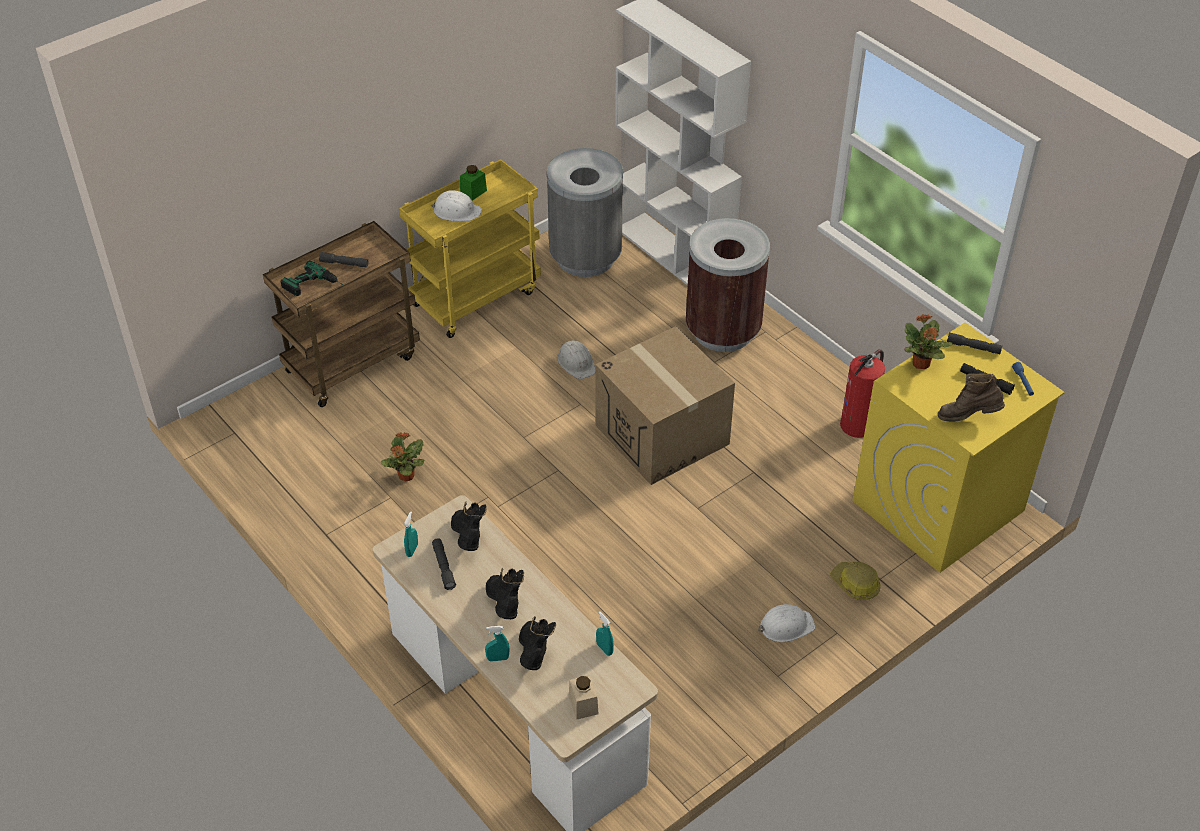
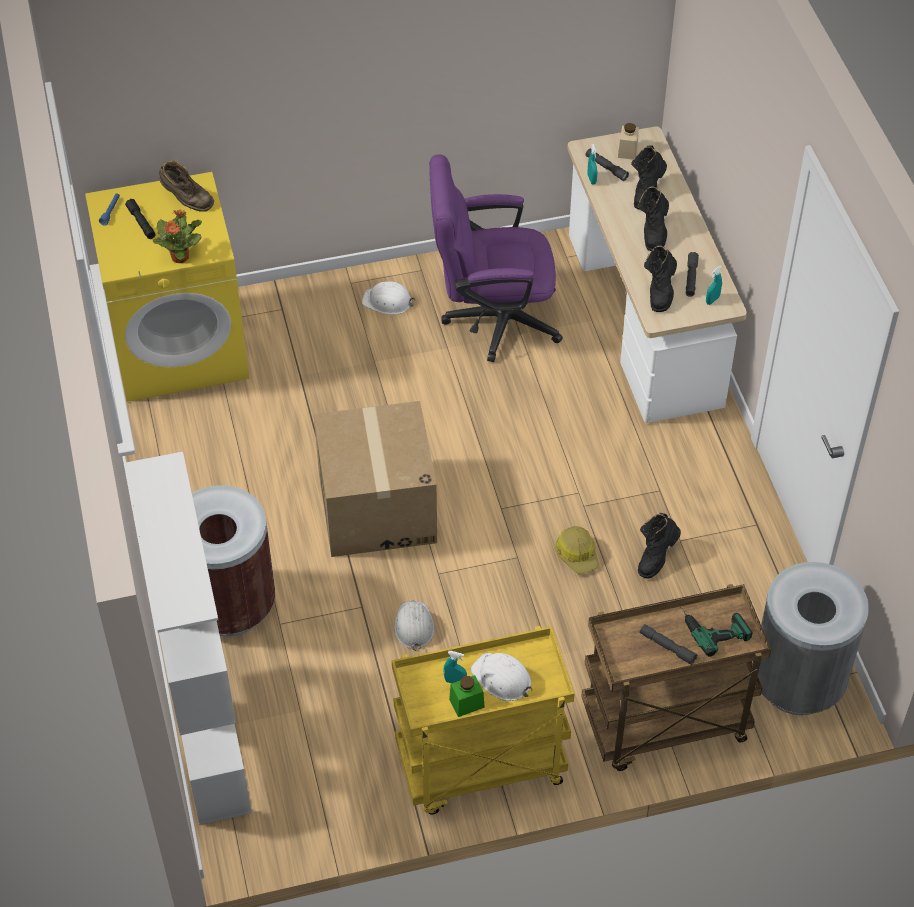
camera: 155 degrees left, 5 degrees up
potted plant [380,432,424,482] -> black boot [638,513,681,579]
turquoise spray bottle [485,626,509,662] -> turquoise spray bottle moved to [443,651,467,683]
grey trash can [547,148,623,277] -> grey trash can moved to [758,562,869,715]
hard hat [830,562,881,600] -> hard hat moved to [555,526,599,574]
fire extinguisher [840,349,885,438] -> none
grey flashlight [947,332,1002,354] -> grey flashlight moved to [585,149,629,181]
none -> purple office chair [429,154,563,362]

